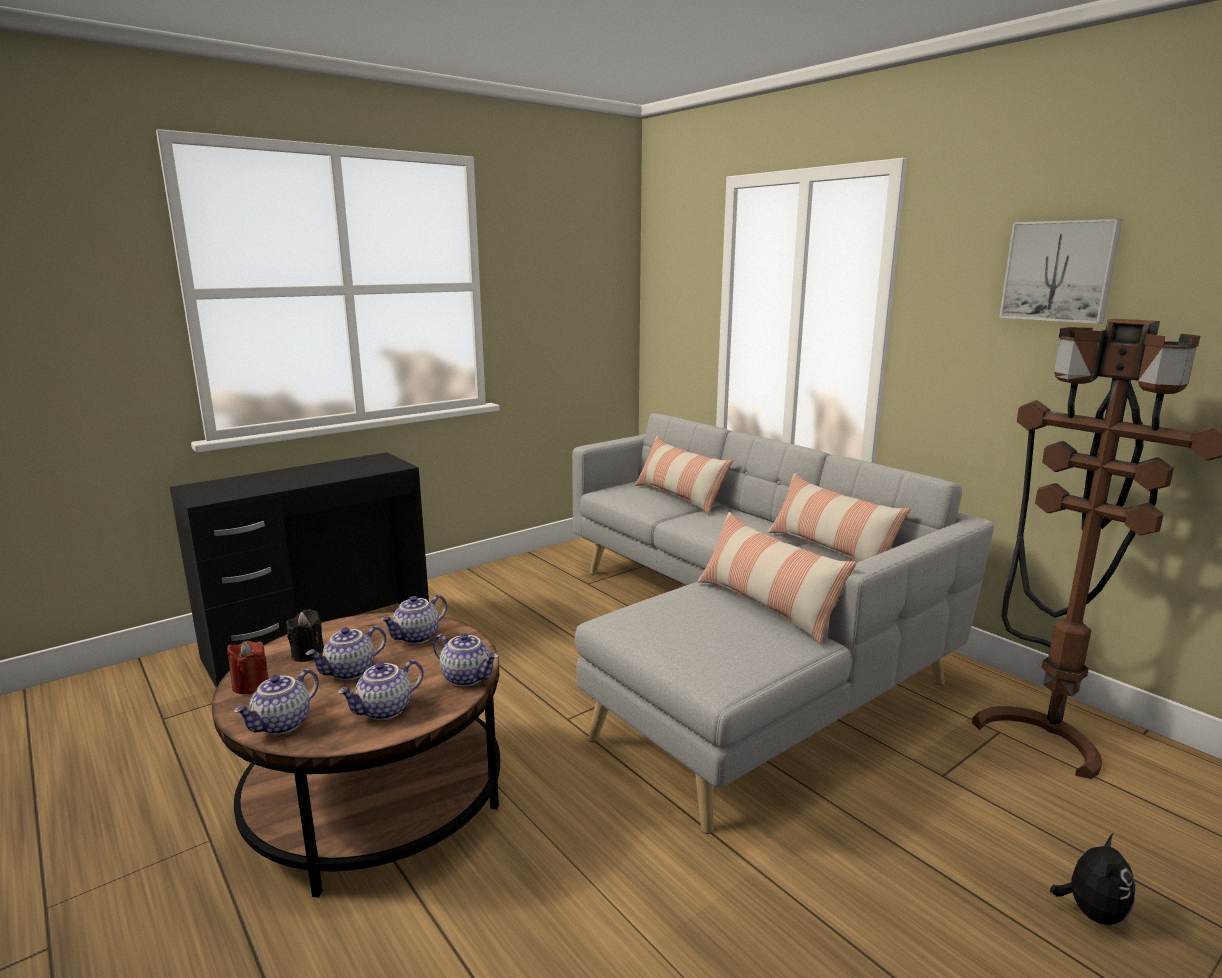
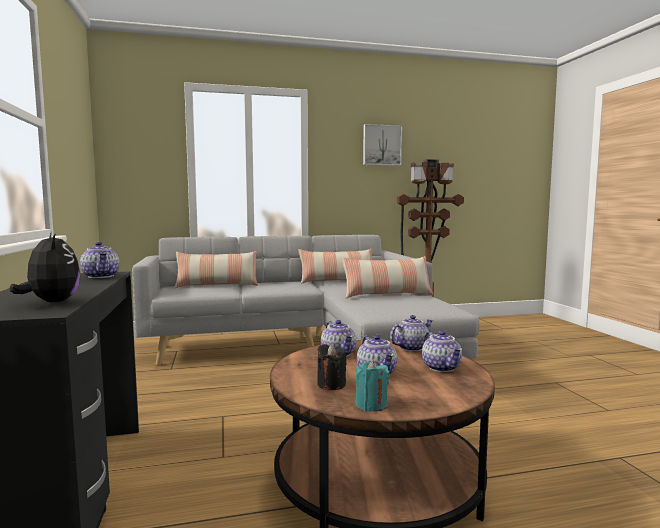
camera: 65 degrees left, 10 degrees down
red candle [227,641,269,694] -> turquoise candle [355,360,390,412]
teapot [233,669,319,735] -> teapot moved to [80,242,120,278]
plush toy [1050,833,1135,925] -> plush toy moved to [10,232,81,302]

